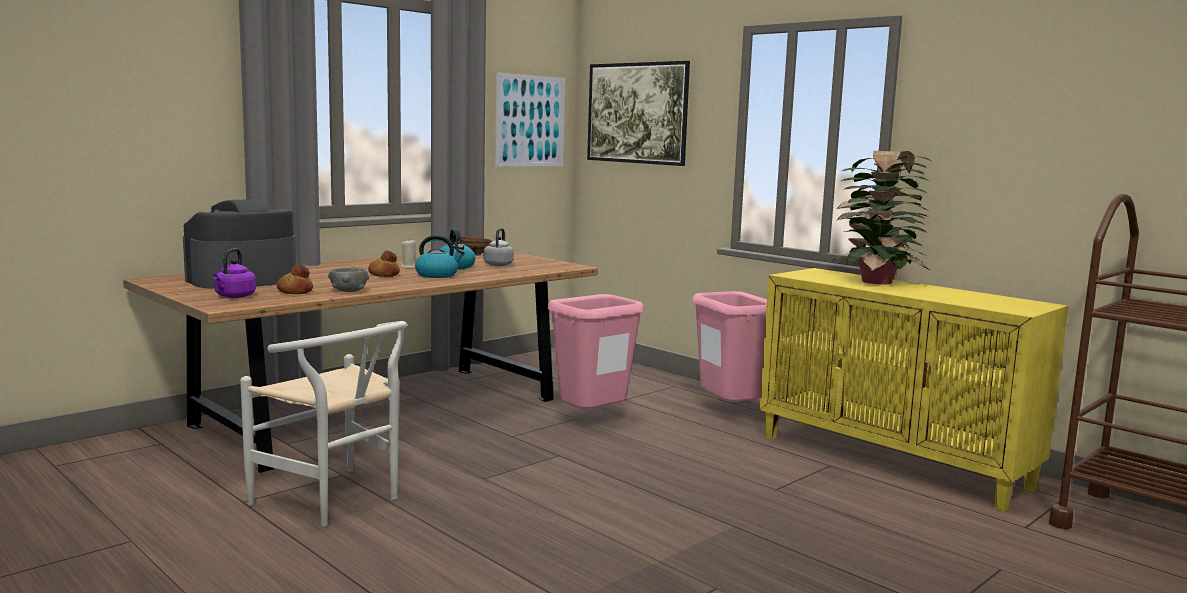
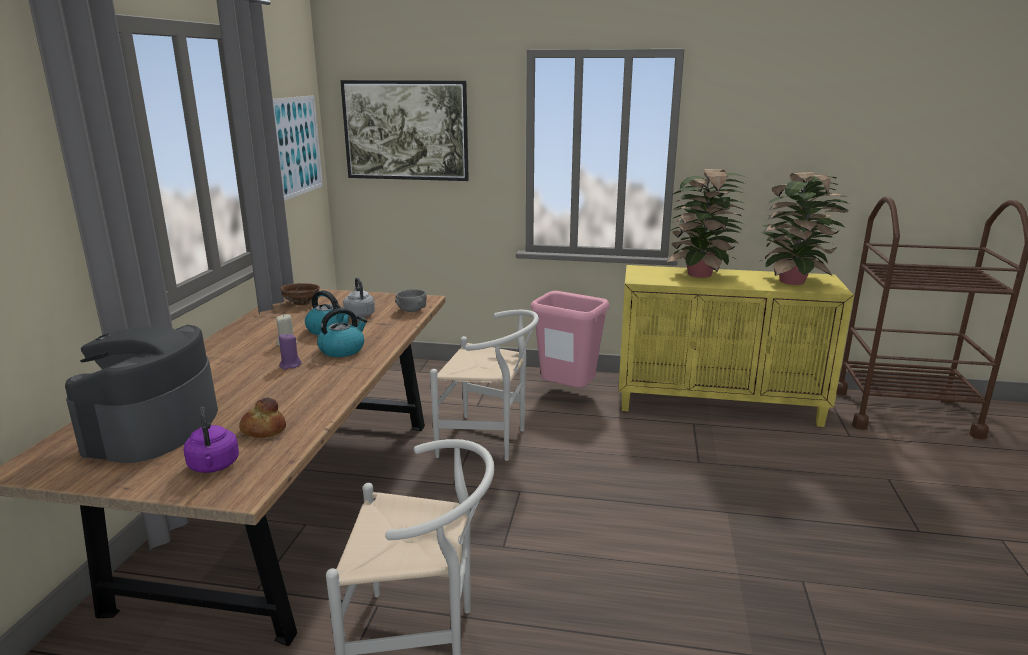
camera: 35 degrees left, 10 degrees up
grey bowl [328,268,369,292] -> grey bowl moved to [395,289,427,312]
bread [368,251,400,277] -> purple candle [279,333,301,370]
pink trash can [548,294,644,409] -> white chair [430,310,539,461]
none -> potted plant [760,172,849,285]

